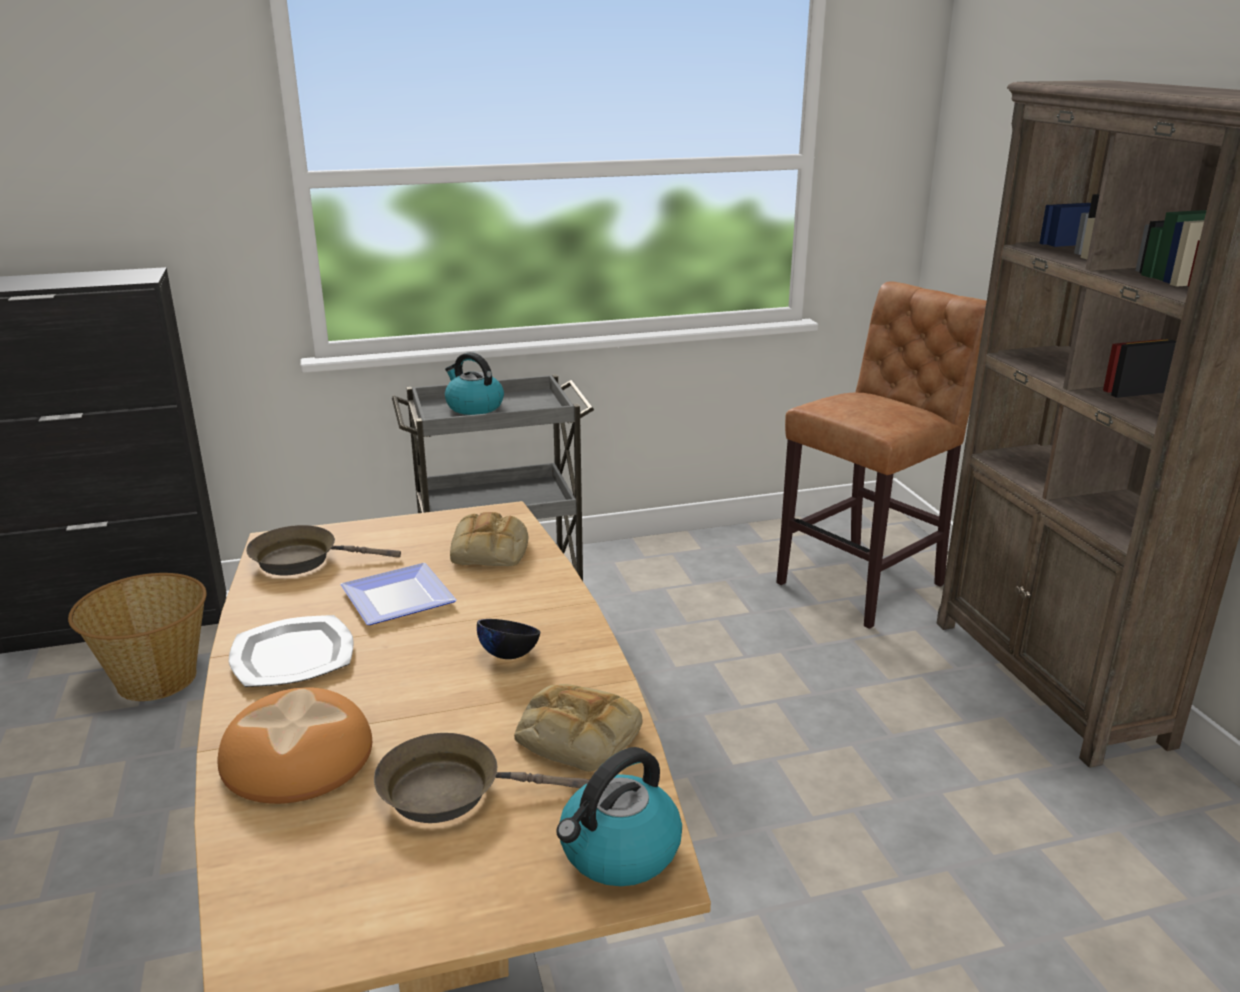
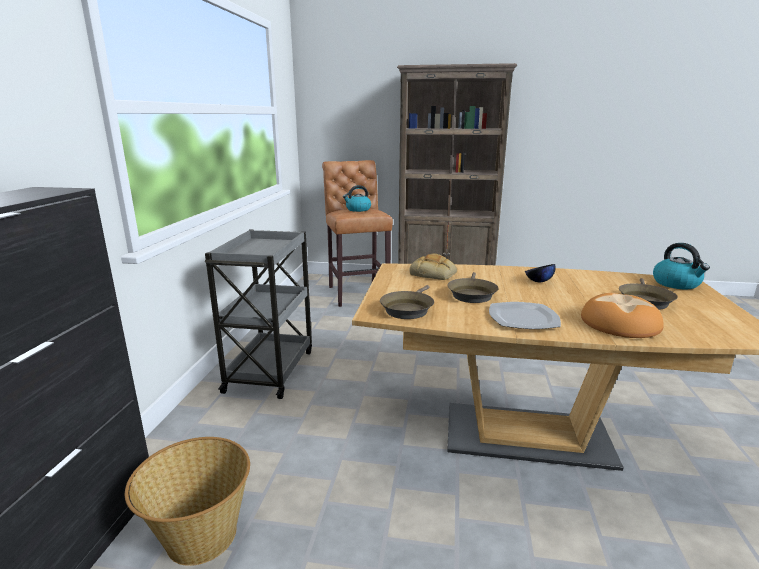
camera: 65 degrees left, 5 degrees down
plate [340,563,457,625] -> brown frying pan [448,272,499,303]
kettle [445,352,504,415] -> kettle moved to [343,185,371,212]
bread [514,684,643,772] -> none

